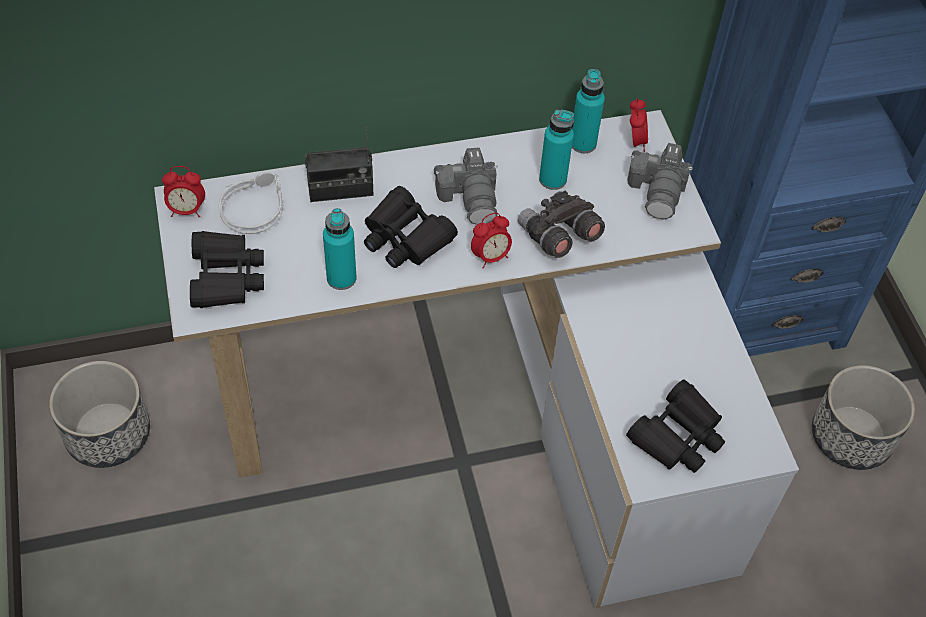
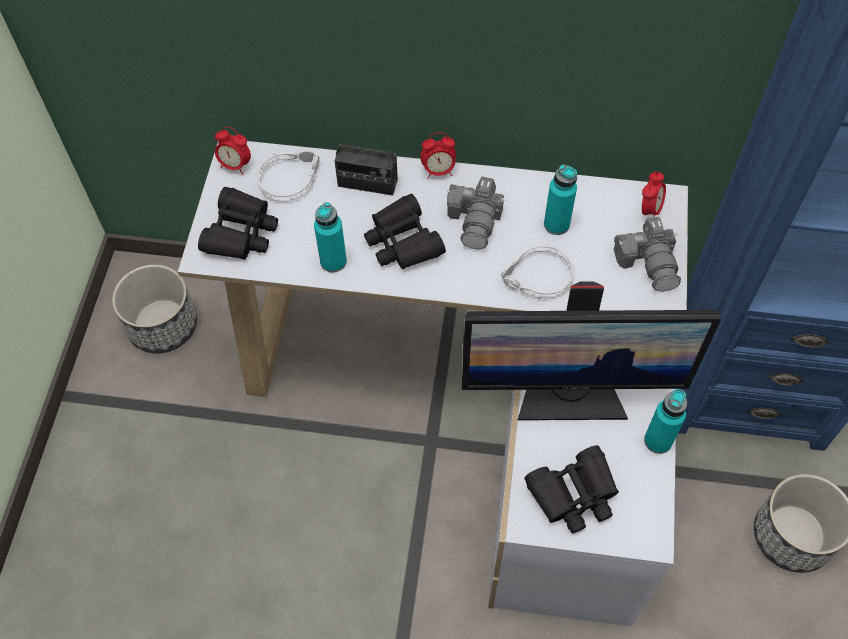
camera: 25 degrees right, 5 degrees up
alarm clock [471,213,512,269] -> alarm clock moved to [420,133,456,179]
grey binoculars [518,190,605,258] -> grey headphones [501,245,574,301]
turquoise bottle [572,69,605,153] -> turquoise bottle moved to [644,389,687,454]
camera [627,143,693,219] -> camera turned 45 degrees counterclockwise [614,217,681,292]
none -> monitor [462,282,721,420]

